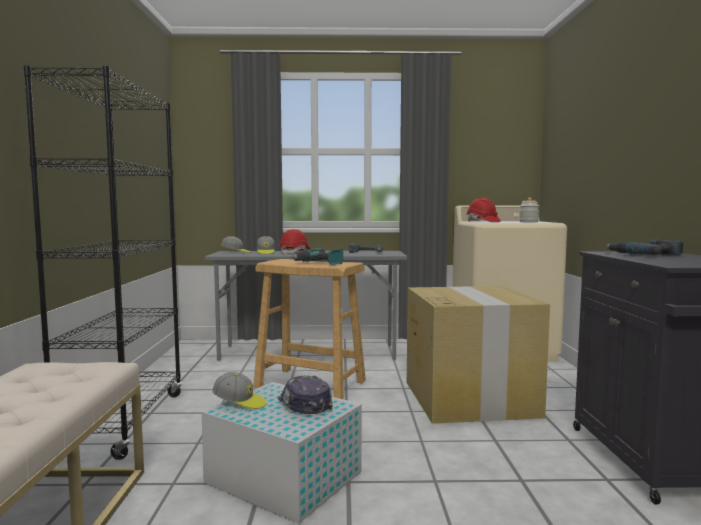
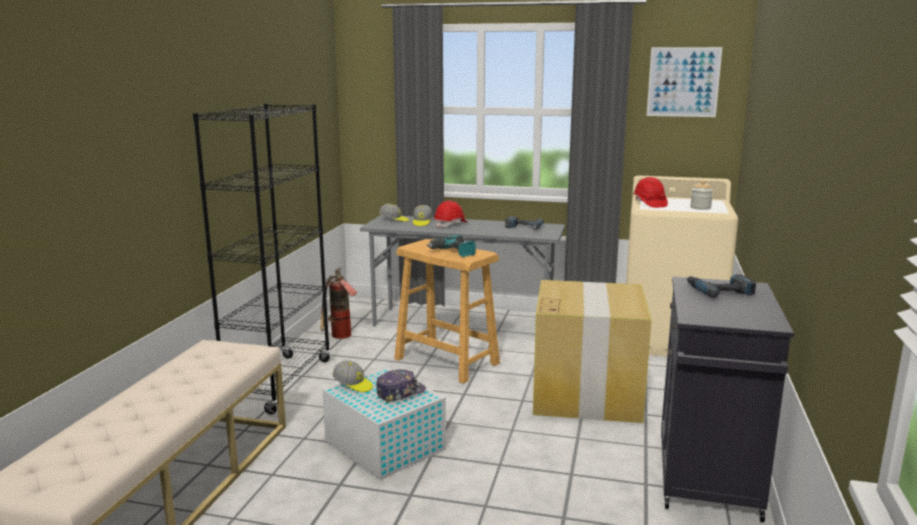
camera: 15 degrees right, 10 degrees up
cap [278,376,333,414] -> cap turned 75 degrees clockwise [376,369,426,403]
none -> fire extinguisher [320,267,357,339]
none -> picture [647,47,723,117]

